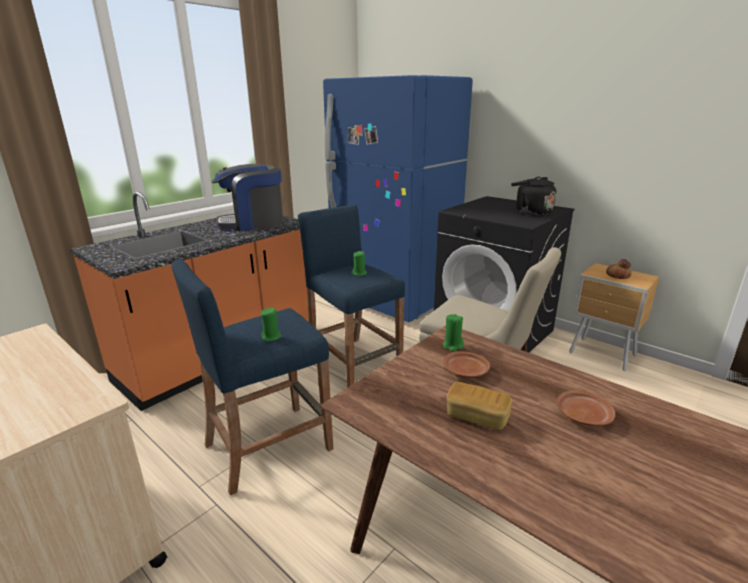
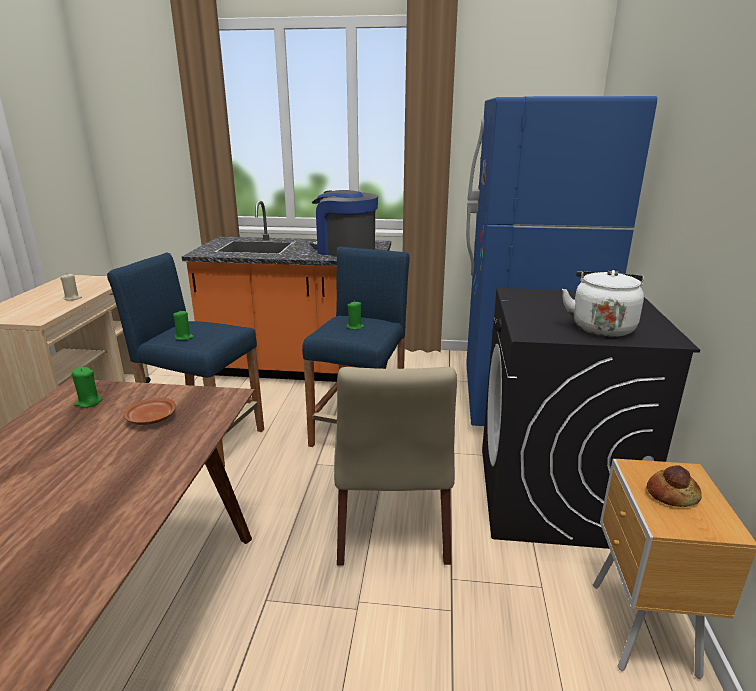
camera: 55 degrees right, 0 degrees up
green candle [443,314,464,352] -> green candle moved to [72,367,102,408]
bread [447,382,512,430] -> none
black kettle [511,177,556,215] -> white kettle [562,270,644,337]
brown plate [557,390,616,426] -> none
none -> beige candle [60,274,82,300]

